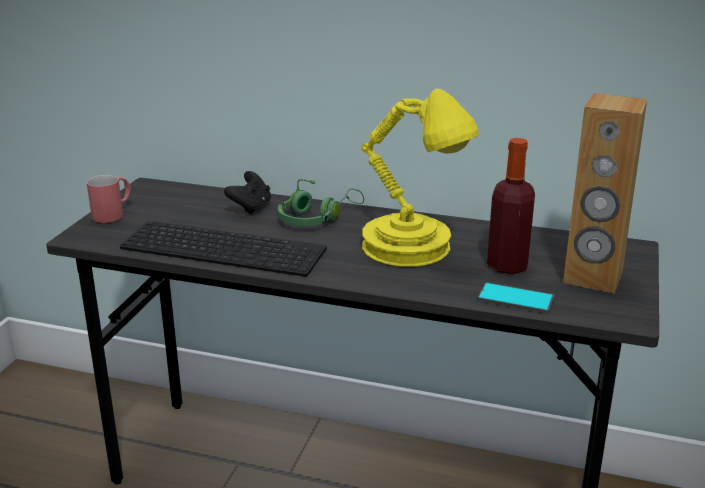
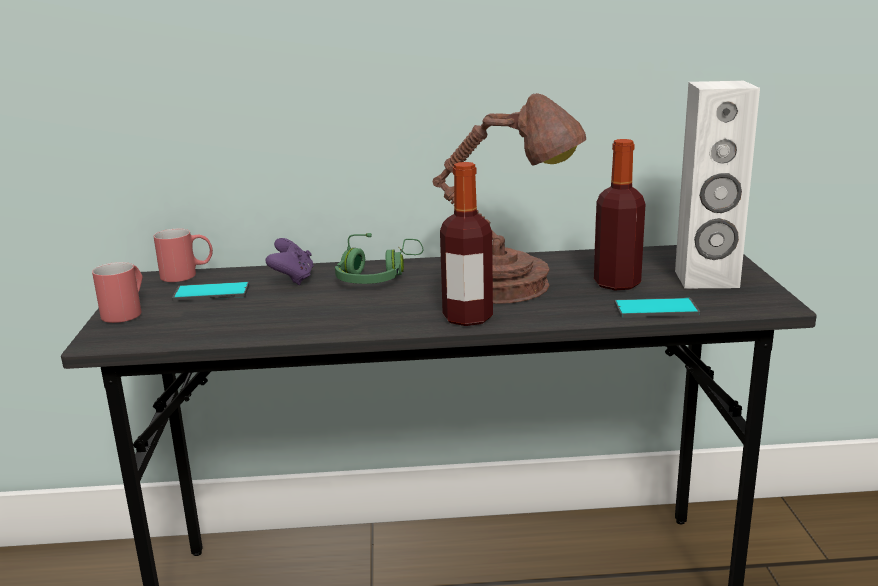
camera: 20 degrees left, 5 degrees down
keyboard [120,221,327,277] -> none
black game controller [224,171,271,215] -> purple game controller [265,238,314,285]
yellow table lamp [361,89,479,267] -> brown table lamp [433,93,586,304]
brown speaker [563,93,647,293] -> white speaker [675,81,760,288]
none -> red mug [153,229,213,282]
none -> phone [172,282,249,301]
none -> bottle [440,162,493,326]

